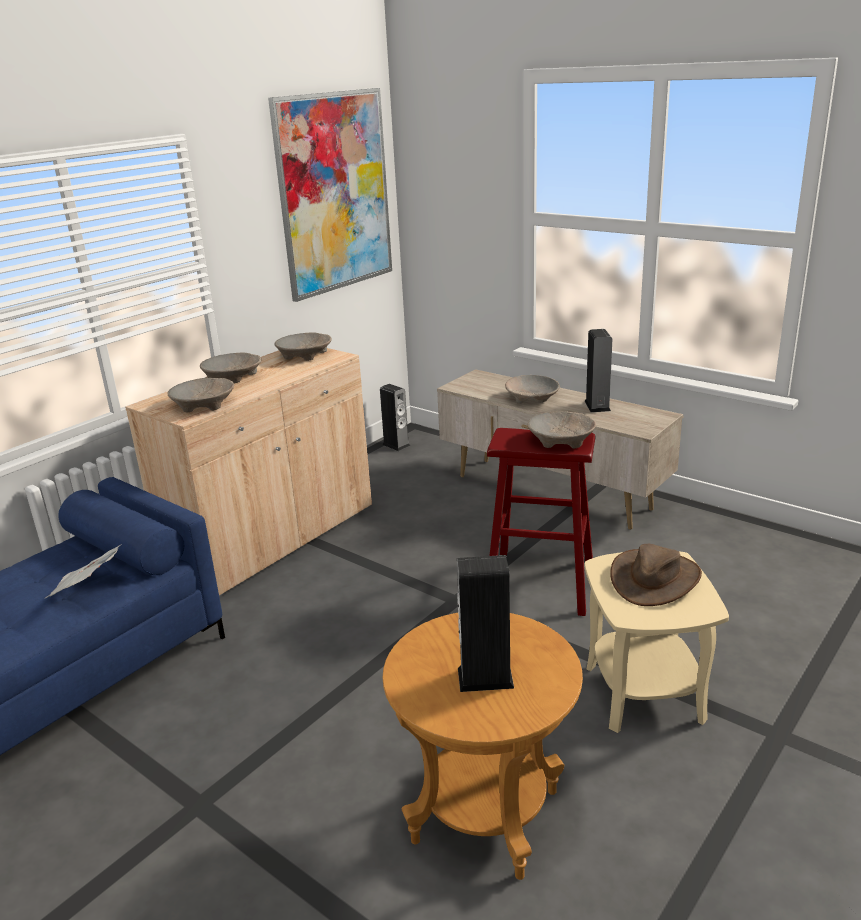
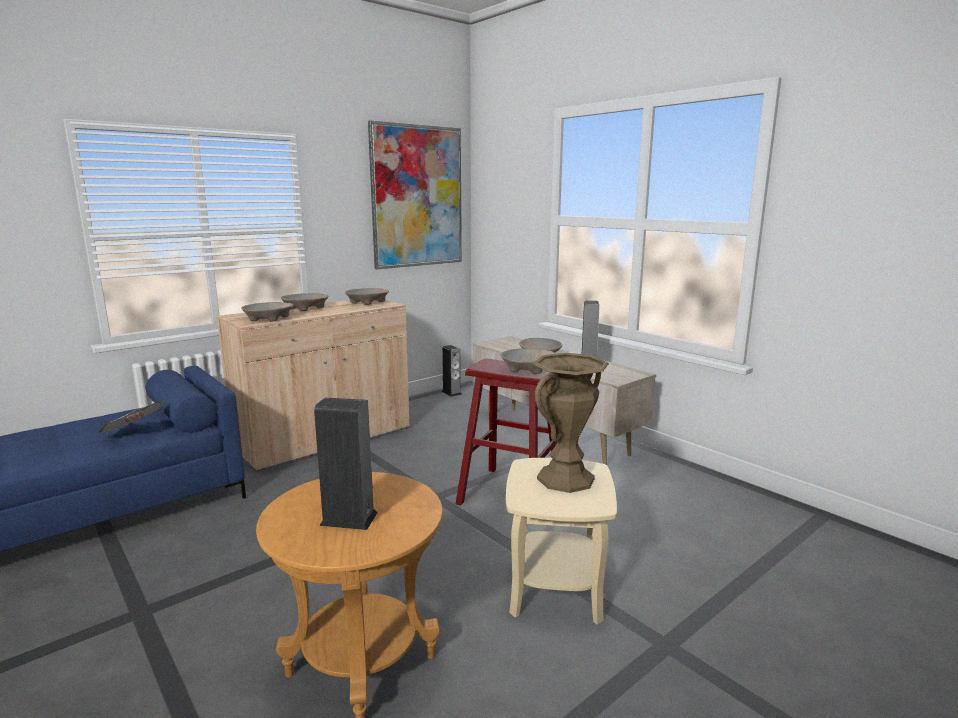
camera: 10 degrees right, 10 degrees down
brown hat [610,544,702,606] -> brown vase [533,353,609,493]

